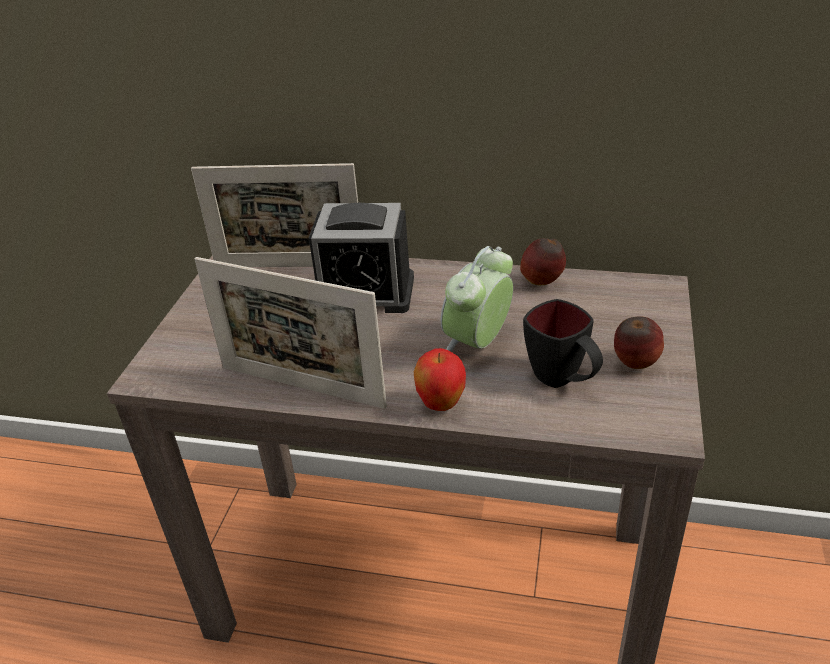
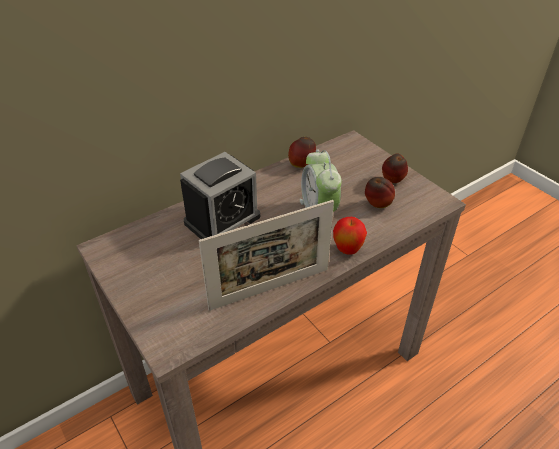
camera: 50 degrees left, 5 degrees up
picture frame [191,163,358,267] -> none
black mug [523,299,603,388] -> apple [365,177,395,208]

